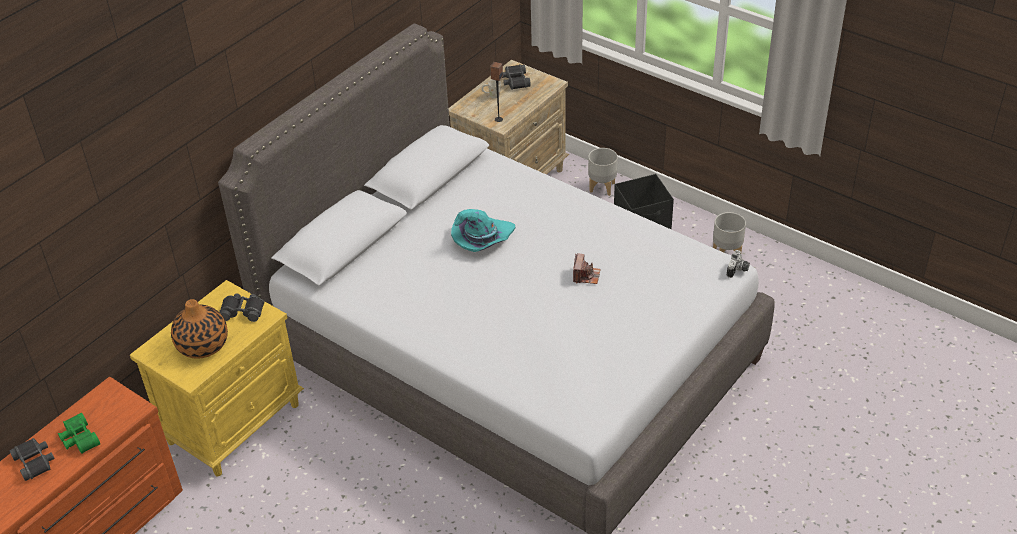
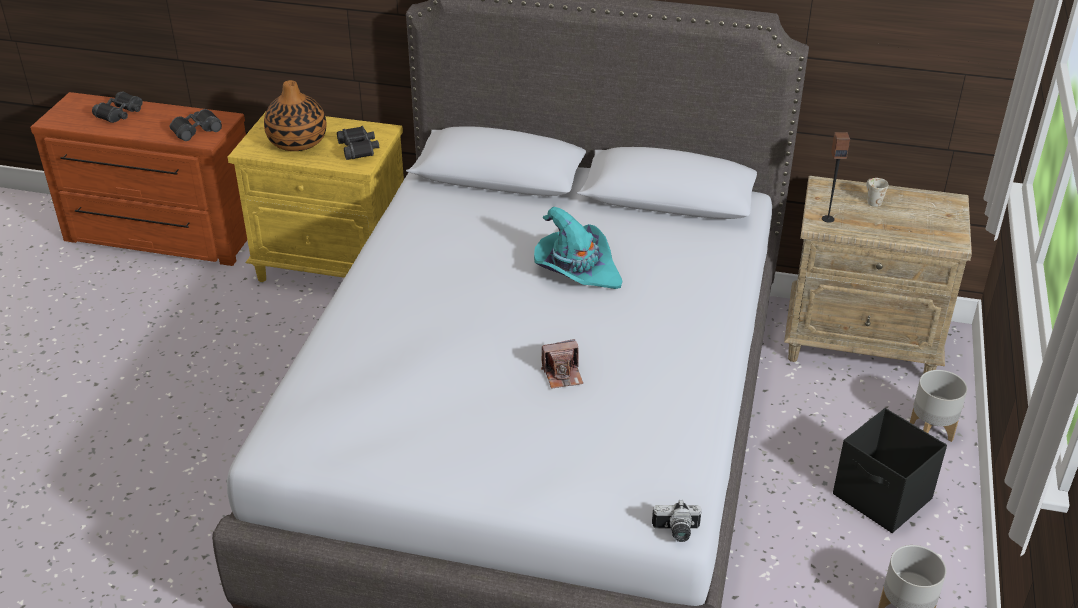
camera: 65 degrees right, 5 degrees down
green binoculars [58,413,100,454] -> none
black binoculars [502,64,531,89] -> black binoculars moved to [169,109,222,141]

